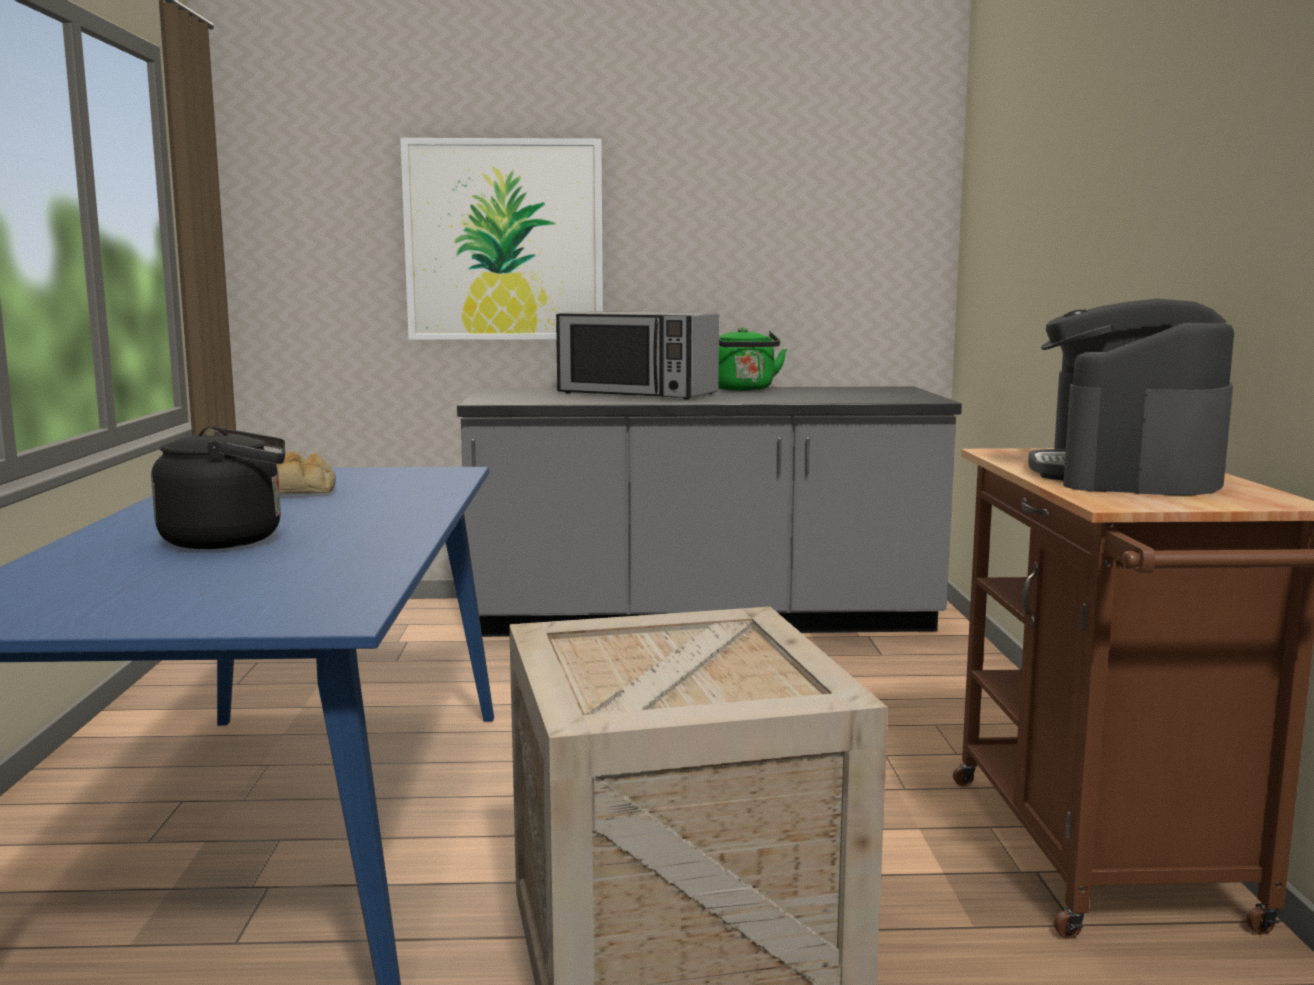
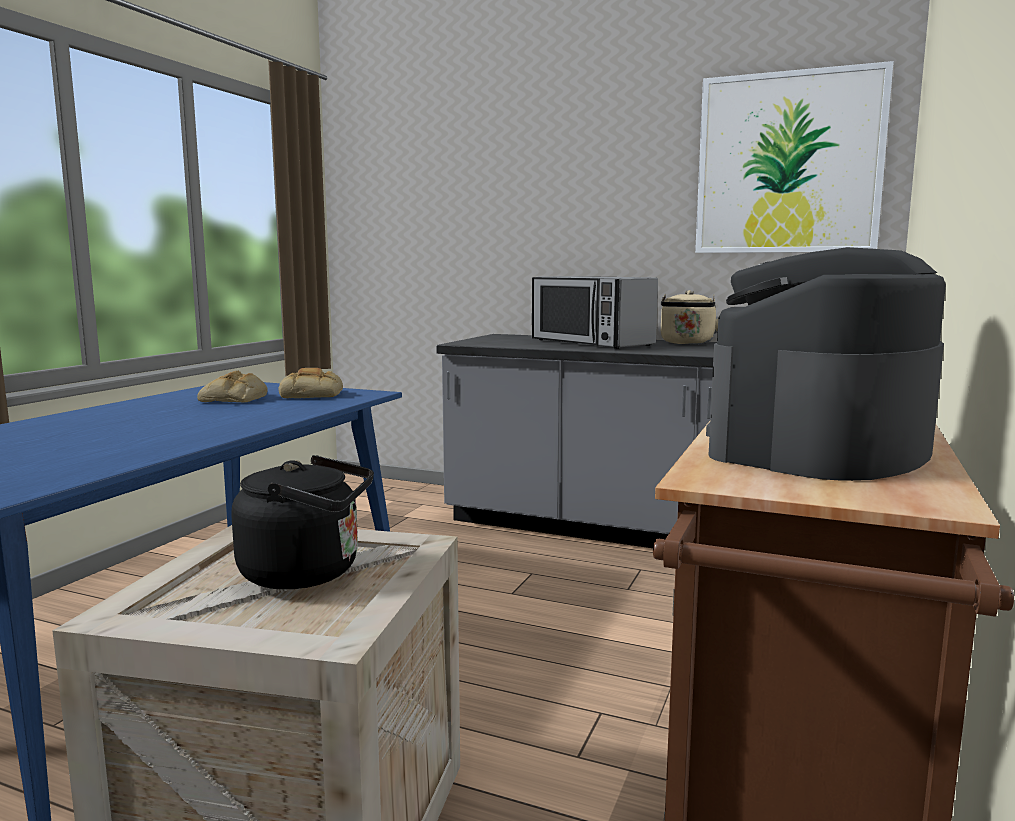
camera: 25 degrees right, 0 degrees up
black kettle [151,427,285,549] -> black kettle moved to [231,455,374,589]
picture [400,138,603,340] -> picture moved to [695,61,894,253]
green kettle [718,327,787,391] -> beige kettle [661,290,718,344]
none -> bread [278,368,343,398]

